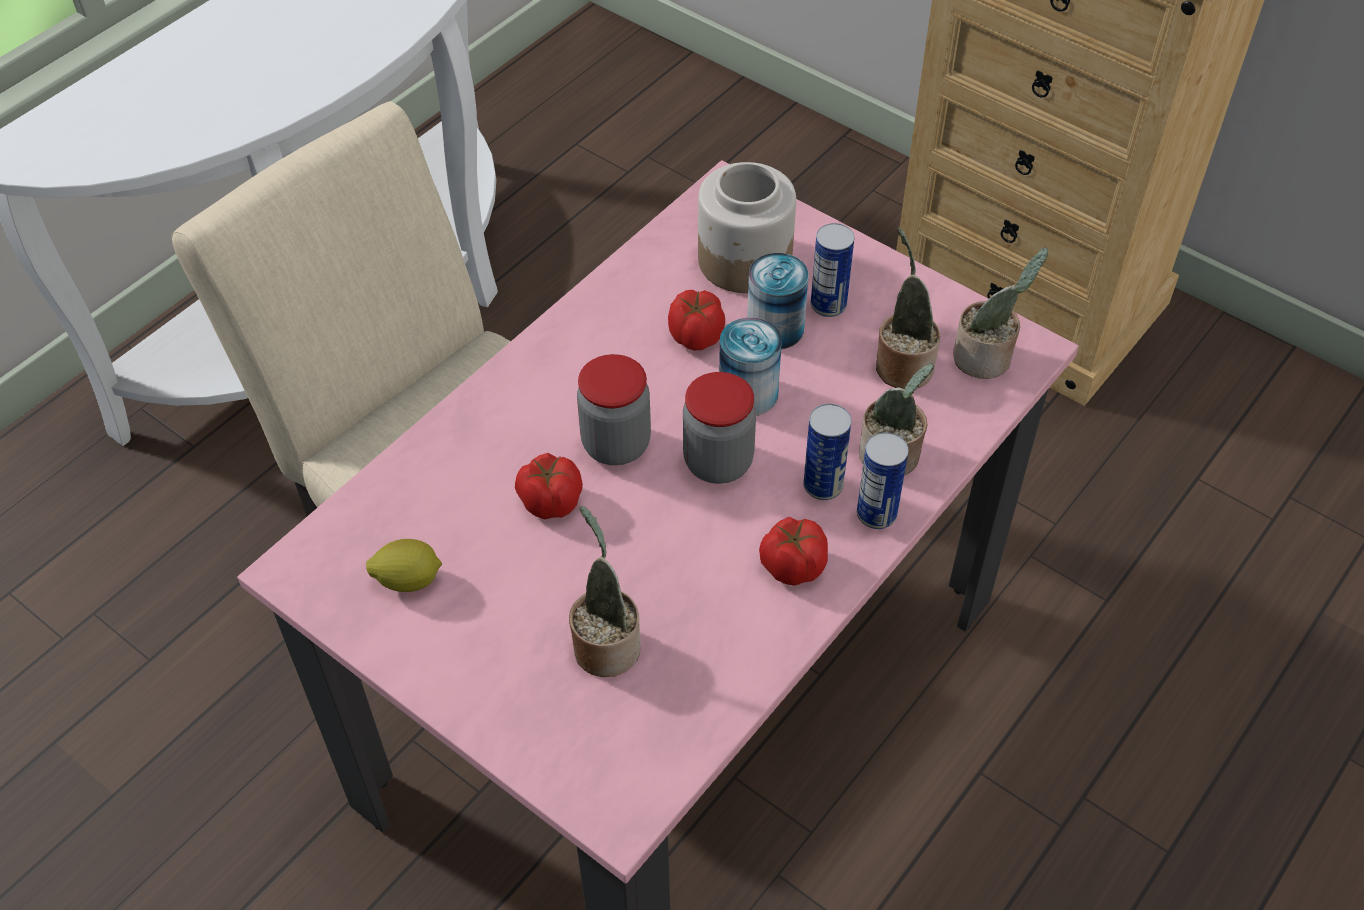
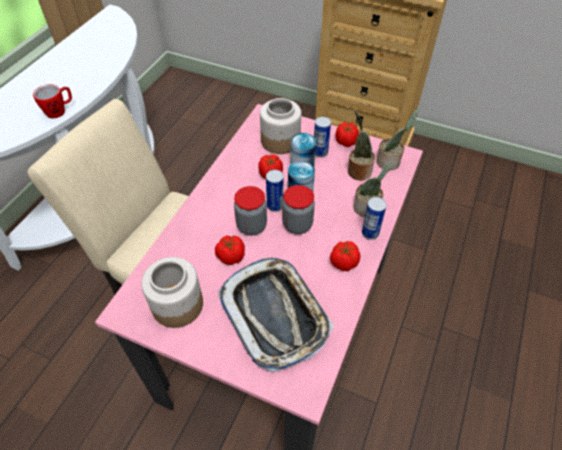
camera: 15 degrees left, 0 degrees up
lemon [366,539,442,592] -> jar [141,257,203,328]
potted plant [569,506,641,677] -> tray [218,258,334,372]
can [803,404,851,500] -> can moved to [266,170,284,212]
none -> mug [33,84,72,118]
none -> tomato [336,122,359,147]

